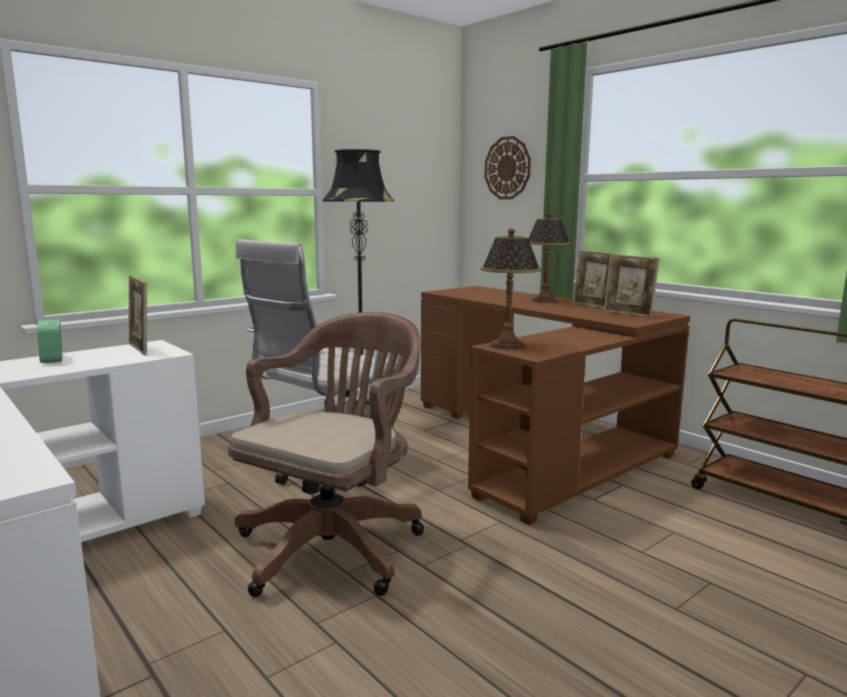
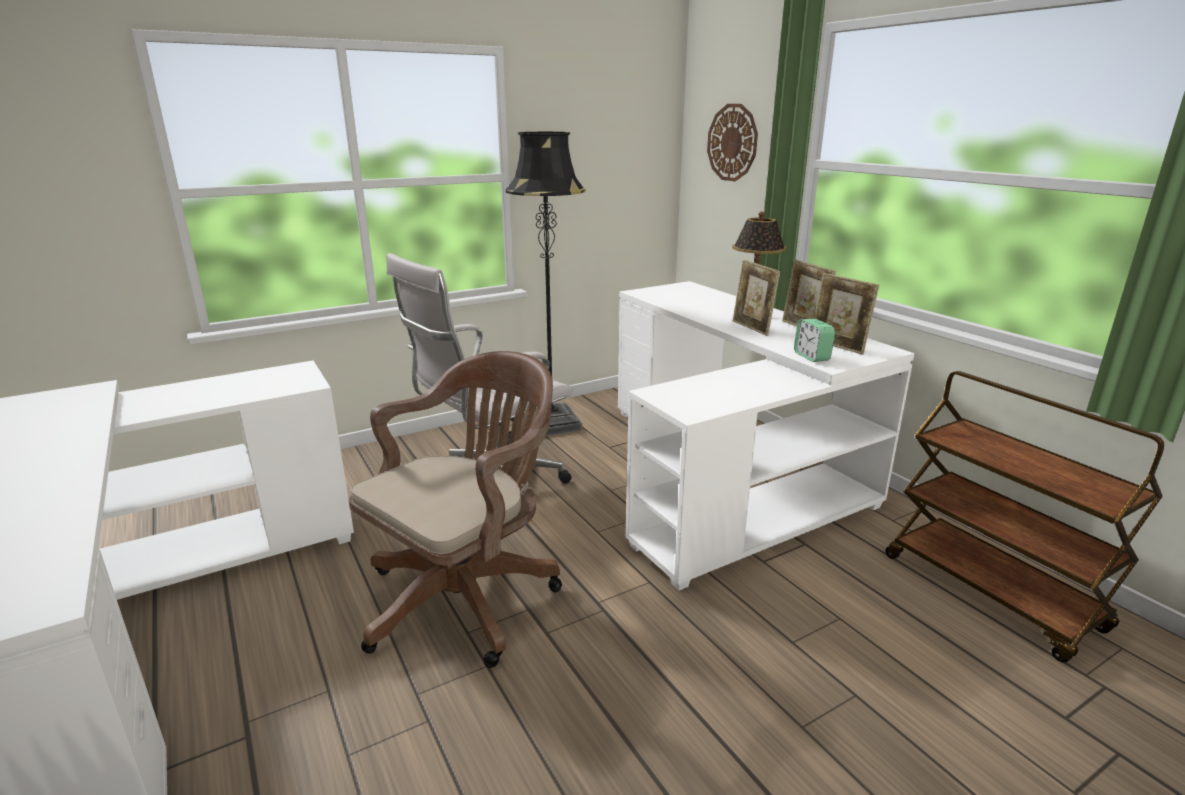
camera: 10 degrees right, 10 degrees up
alarm clock [37,320,63,363] -> alarm clock moved to [794,319,835,362]
picture frame [128,275,148,355] -> picture frame moved to [733,260,780,336]
brown desk [421,286,690,525] -> white desk [618,281,915,590]
table lamp [481,228,541,349] -> none

